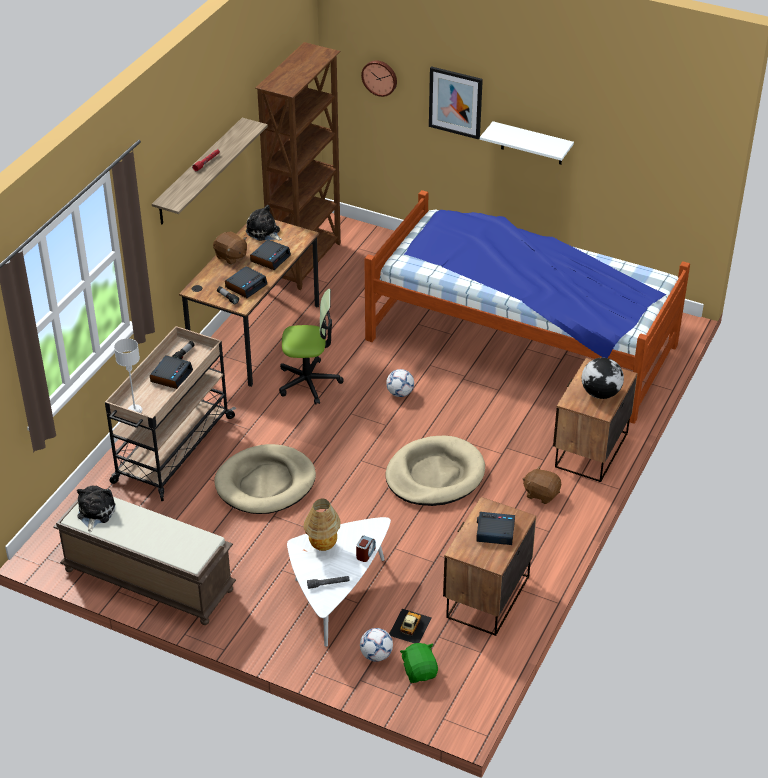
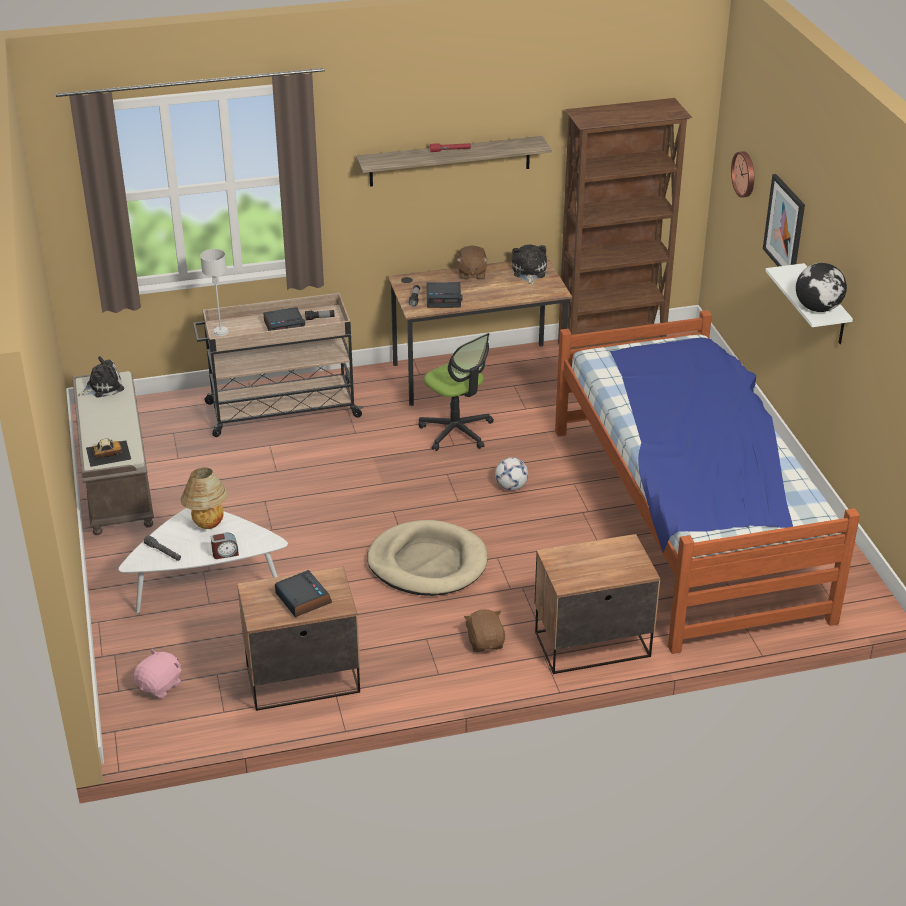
camera: 50 degrees right, 5 degrees down
beige dog bed [215,444,316,514] -> none
alarm clock [250,240,291,270] -> none
football [360,628,393,662] -> none
toy car [389,609,431,643] -> toy car moved to [86,439,131,467]
green plush toy [400,643,438,683] -> pink plush toy [133,649,181,698]
globe [582,358,624,399] -> globe moved to [796,263,847,312]

